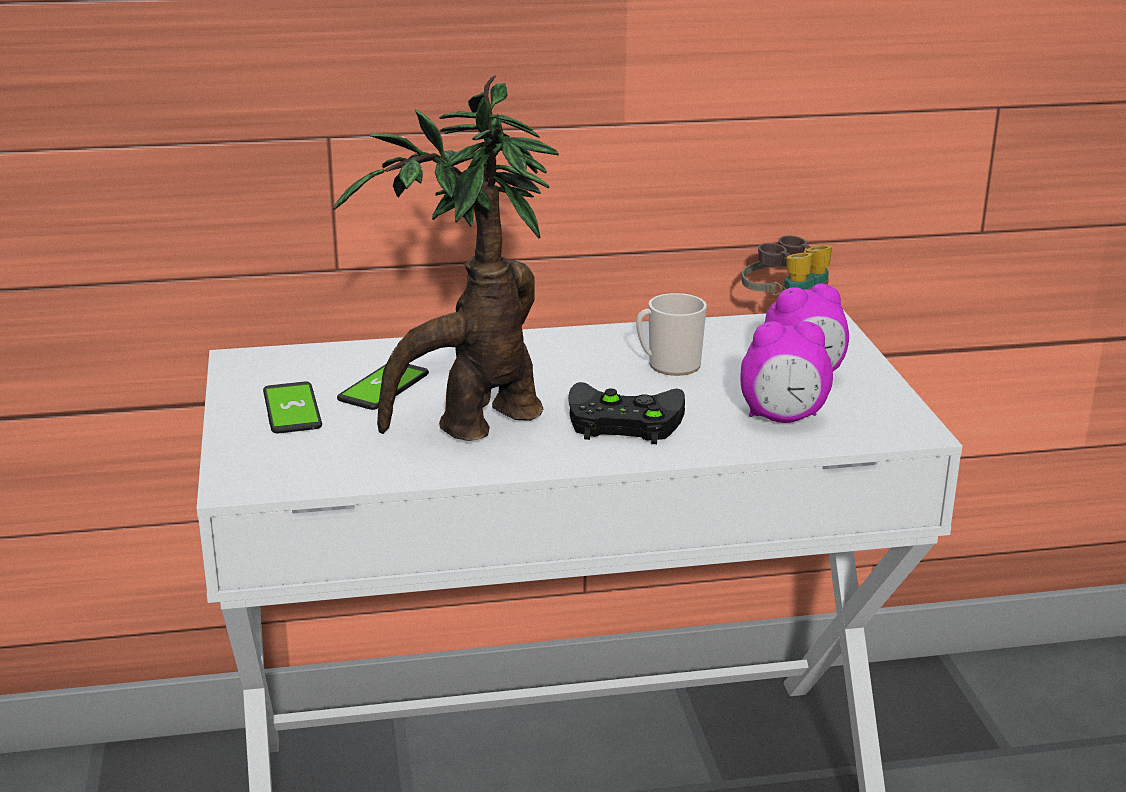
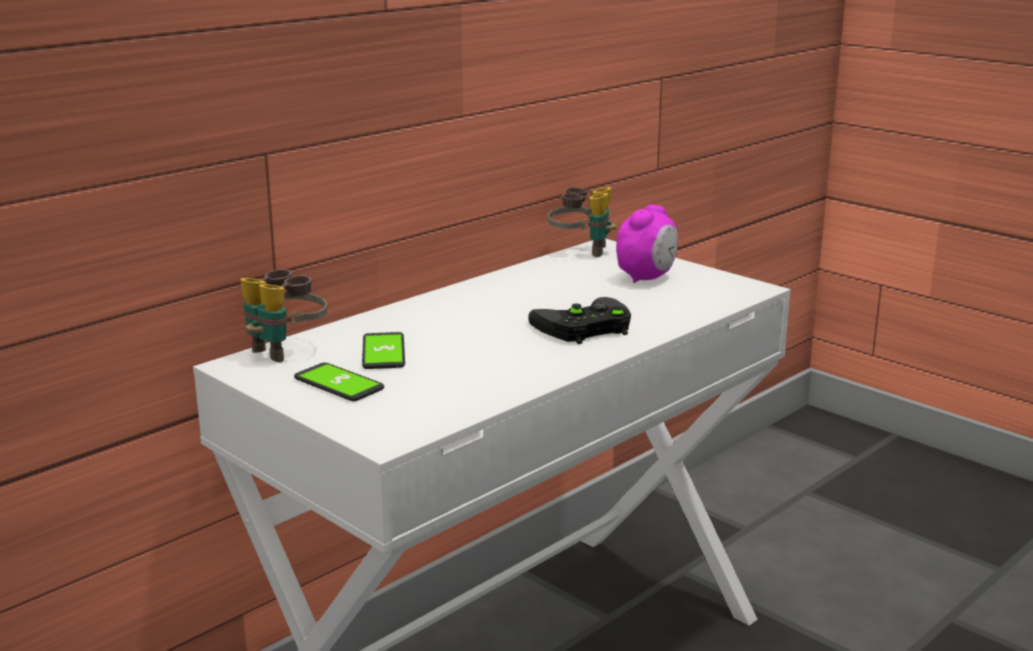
camera: 35 degrees left, 5 degrees down
potted plant [333,75,559,441] -> none
mug [636,293,707,376] -> none
alarm clock [741,321,833,423] -> none
none -> binoculars [240,269,327,362]

